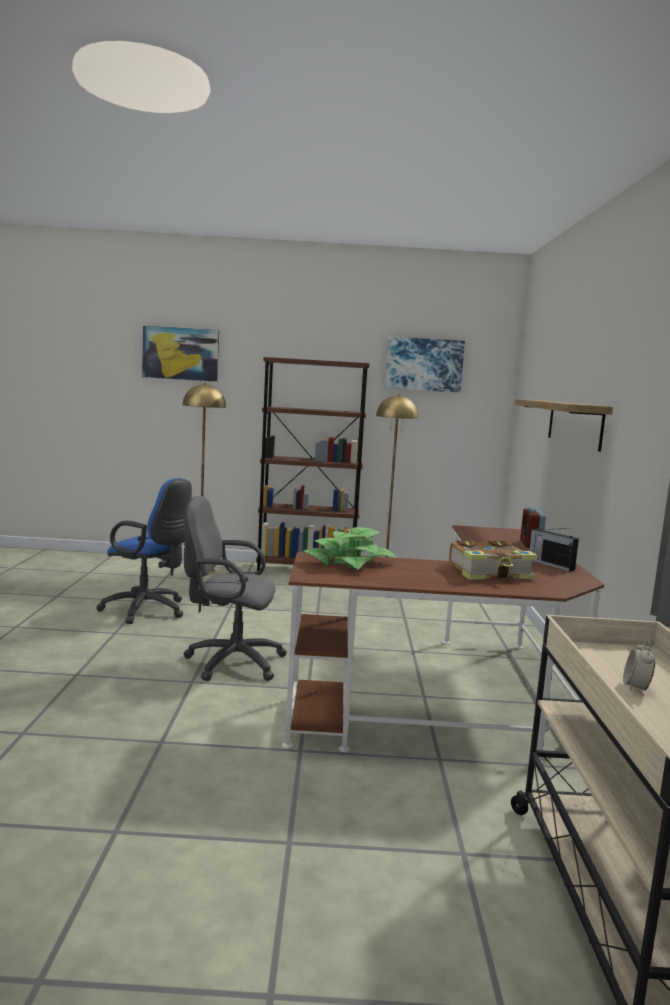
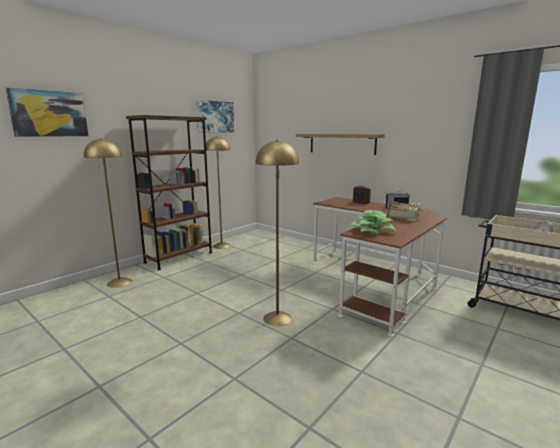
camera: 50 degrees left, 5 degrees up
blue office chair [96,478,192,624] -> none
grey office chair [183,496,287,681] -> yellow floor lamp [255,140,299,326]

